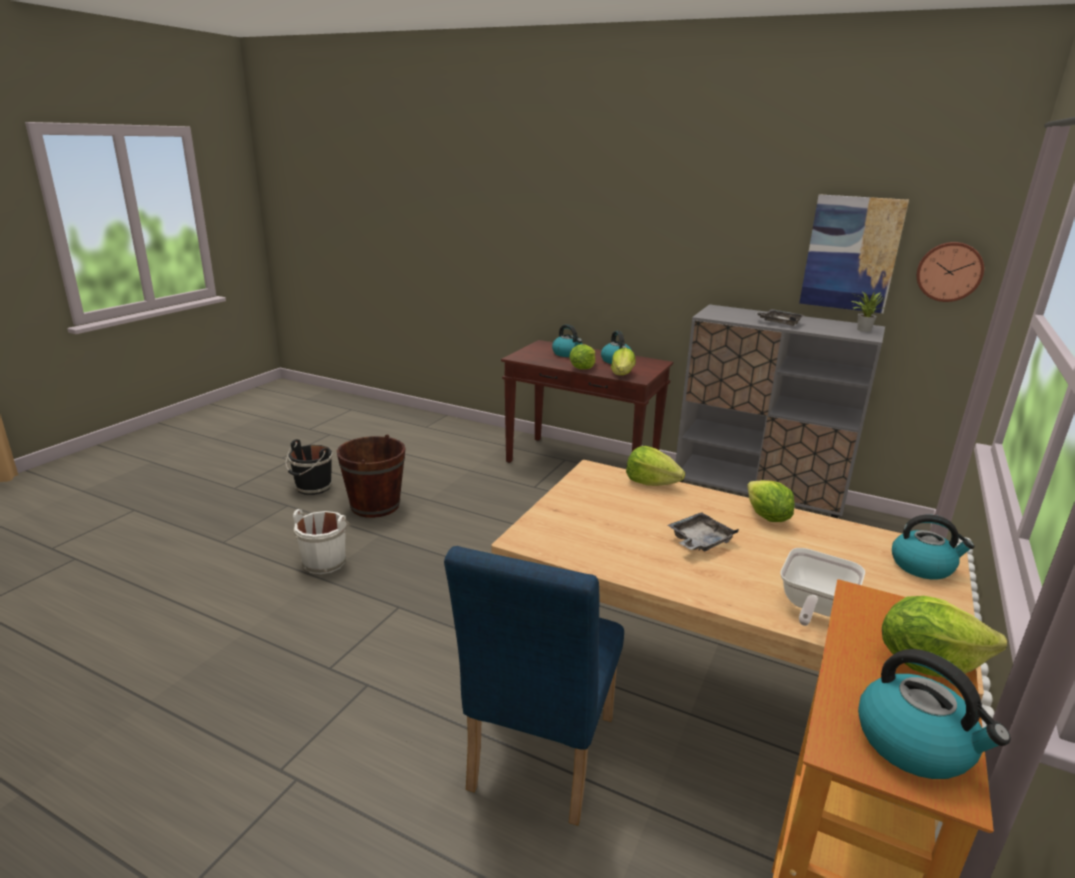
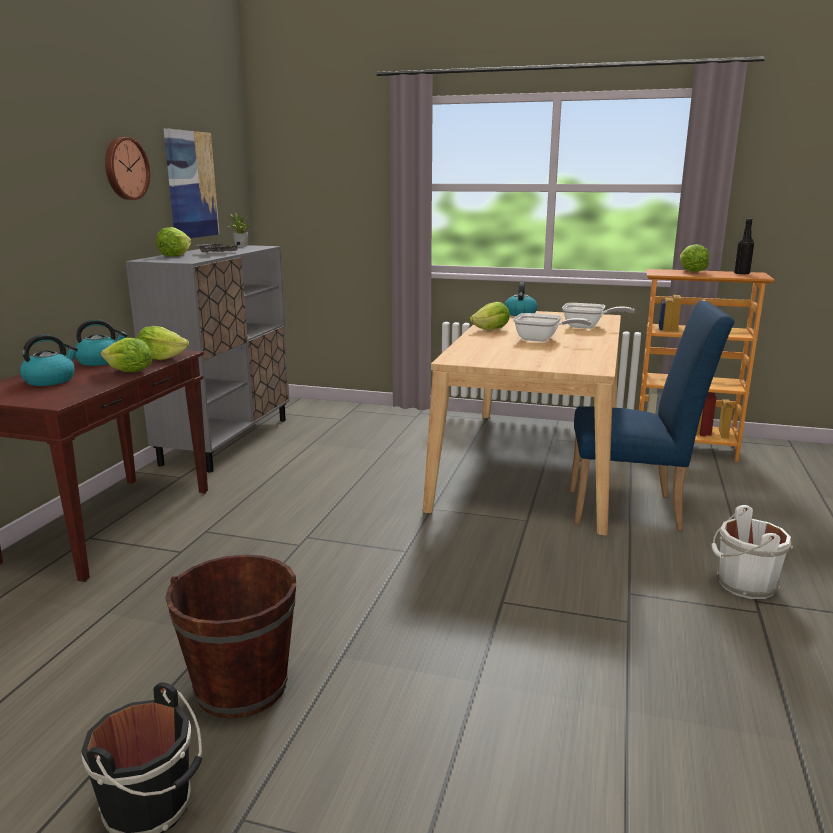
camera: 100 degrees left, 5 degrees down
white bucket [293,509,351,574] -> white bucket moved to [711,505,793,599]
lettuce [626,446,685,486] -> lettuce moved to [156,227,192,257]
grey tray [668,512,739,551] -> frying pan [513,313,592,342]
kettle [858,649,1011,779] -> black bottle [734,219,754,275]
wall clock [917,242,984,302] -> wall clock moved to [105,137,150,200]

